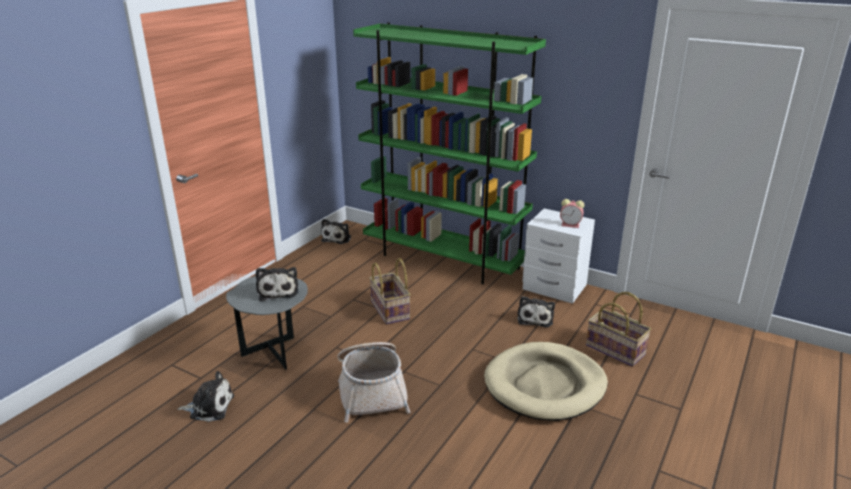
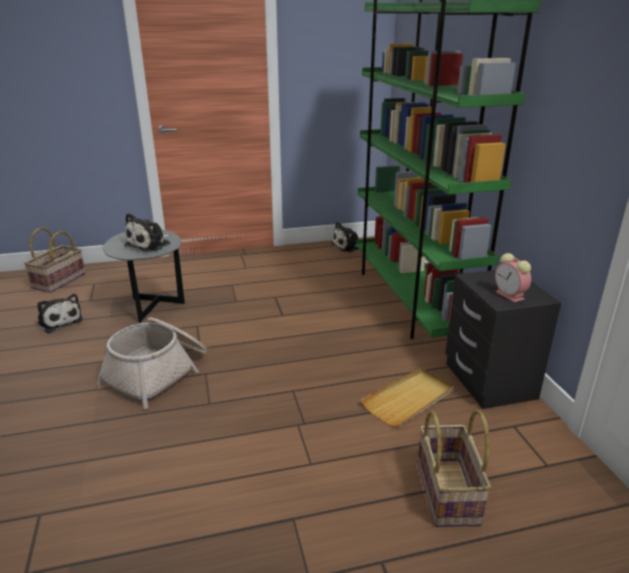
camera: 45 degrees right, 0 degrees up
basket [369,258,411,324] -> basket moved to [24,227,86,293]
beige dog bed [484,342,608,421] -> none
plush toy [517,296,555,327] -> beige tray [361,368,454,427]
white nightstand [522,208,595,304] -> black nightstand [445,270,561,409]

